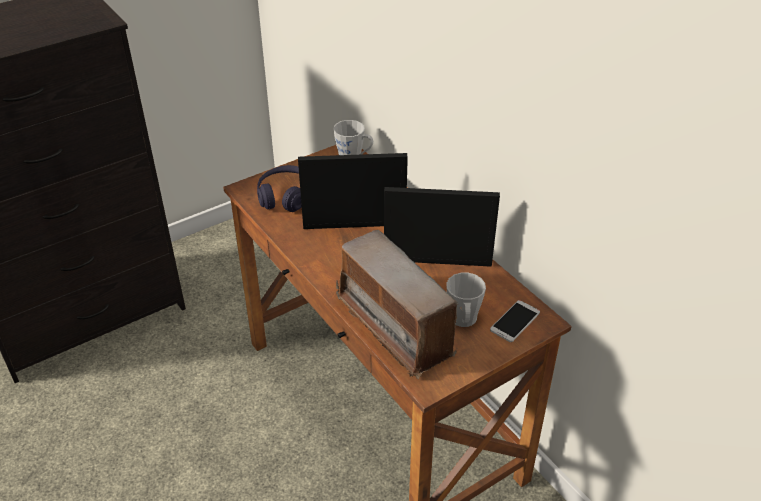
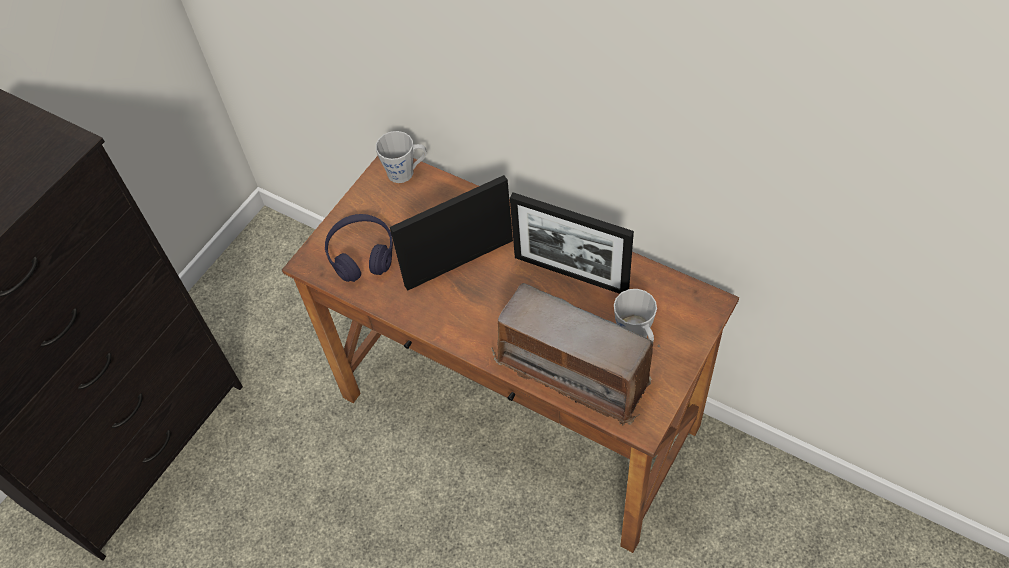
camera: 20 degrees left, 15 degrees up
picture frame [384,187,500,267] -> picture frame turned 135 degrees counterclockwise [510,192,634,294]
phone [490,300,540,342] -> none

